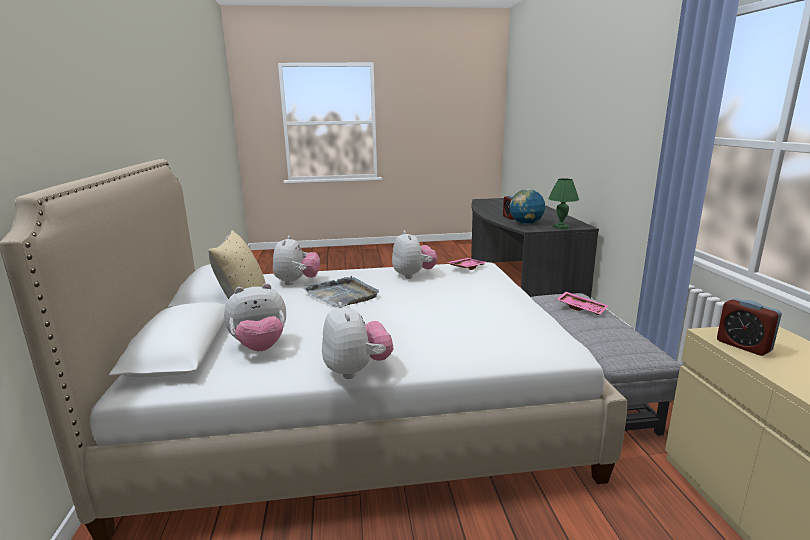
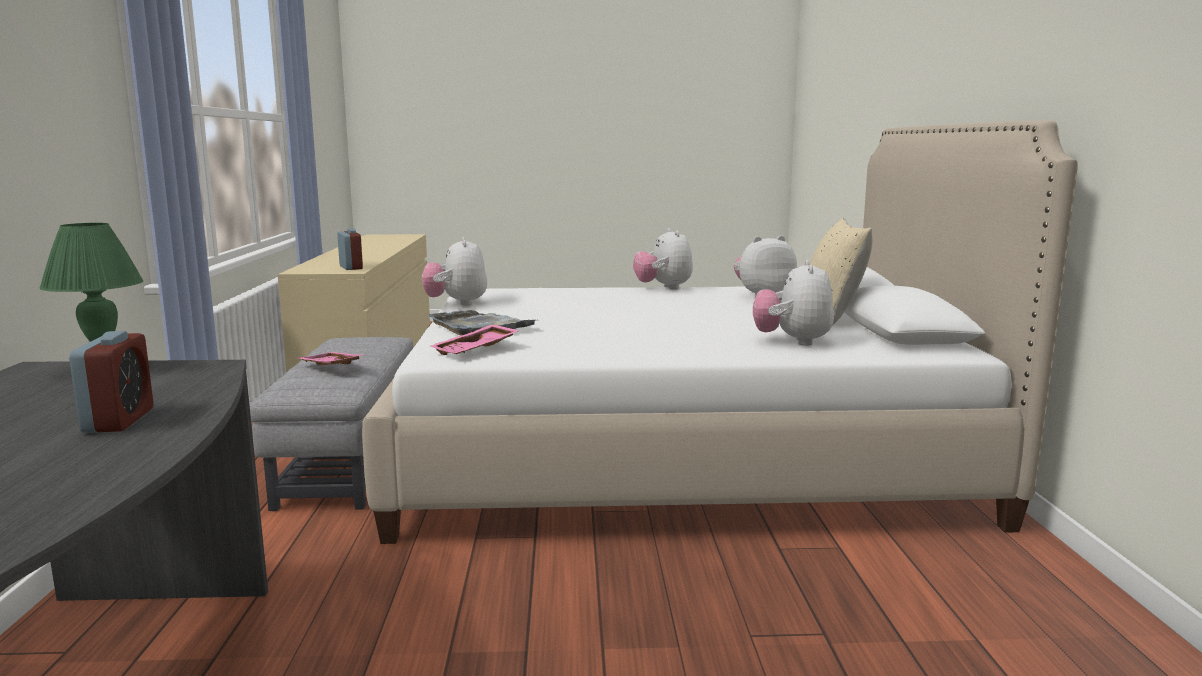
camera: 175 degrees left, 5 degrees down
grey tray [303,276,379,308] -> grey tray moved to [428,310,535,335]
plush toy [392,231,437,279] -> plush toy moved to [422,237,487,306]
globe [510,189,545,224] -> none

